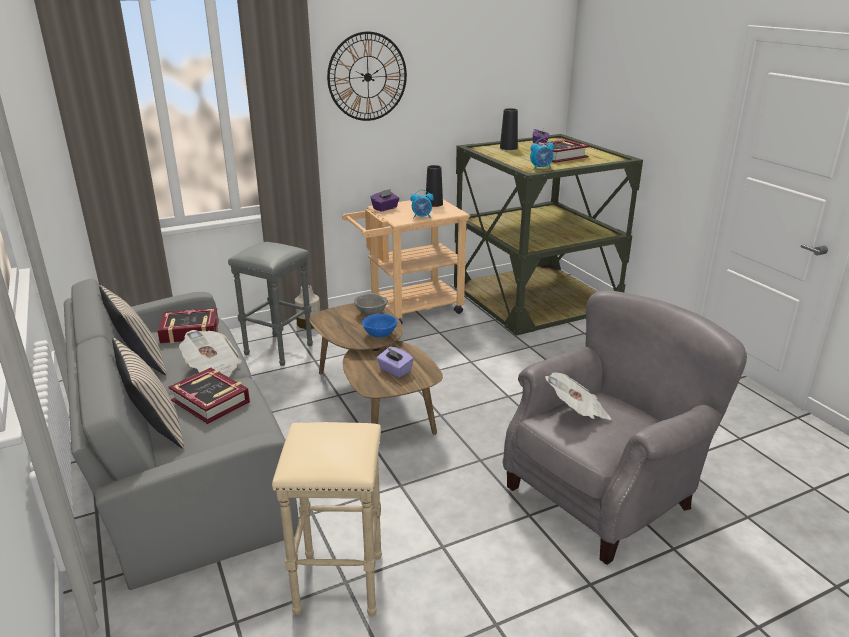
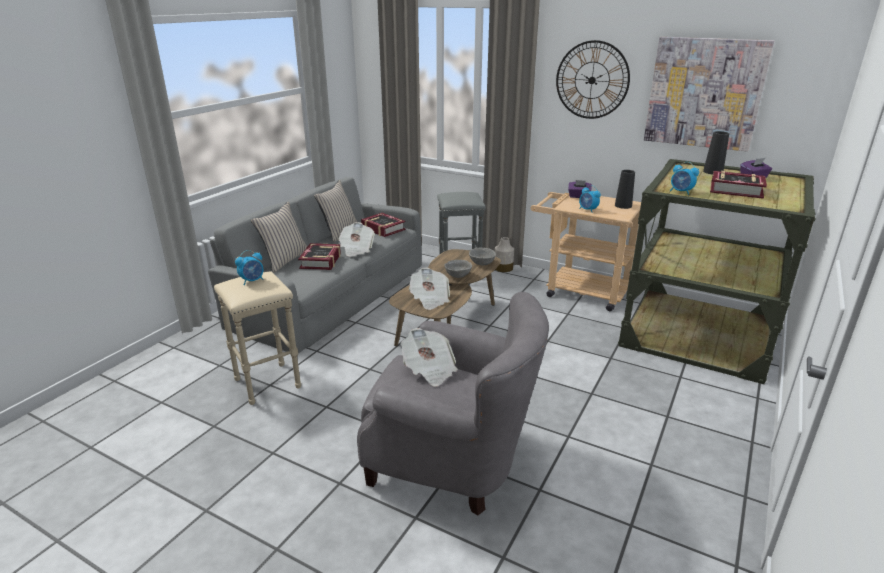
camera: 55 degrees right, 0 degrees up
blue bowl [362,314,397,338] -> grey bowl [444,260,472,278]
purple tissue box [376,347,414,378] -> newspaper [409,268,450,310]
none -> alarm clock [235,250,264,285]
none -> picture [644,37,774,152]

